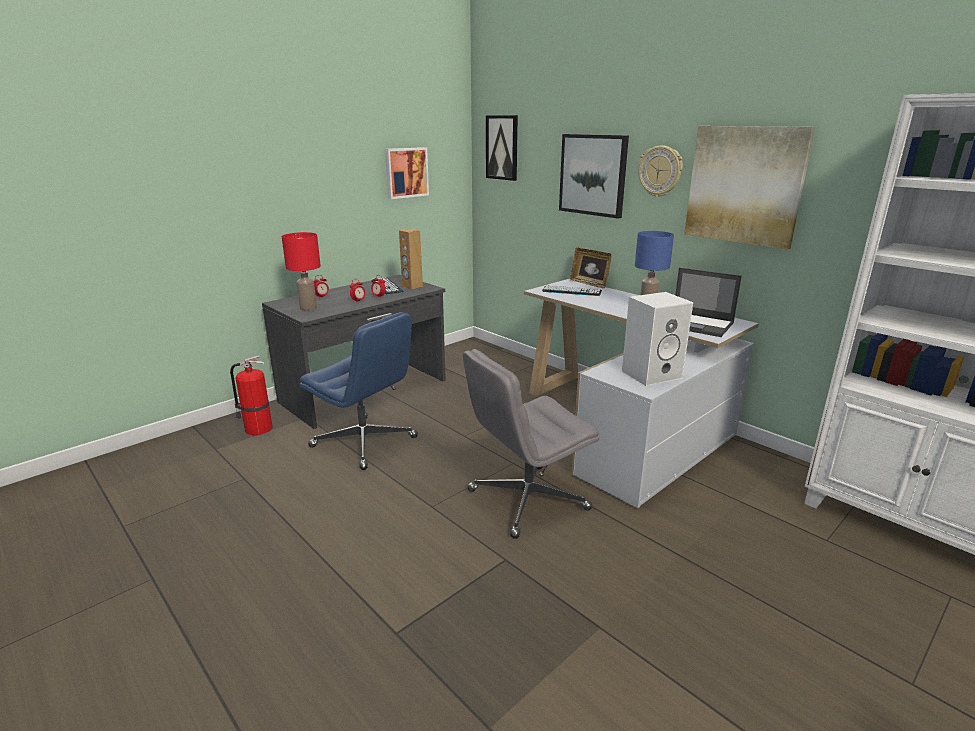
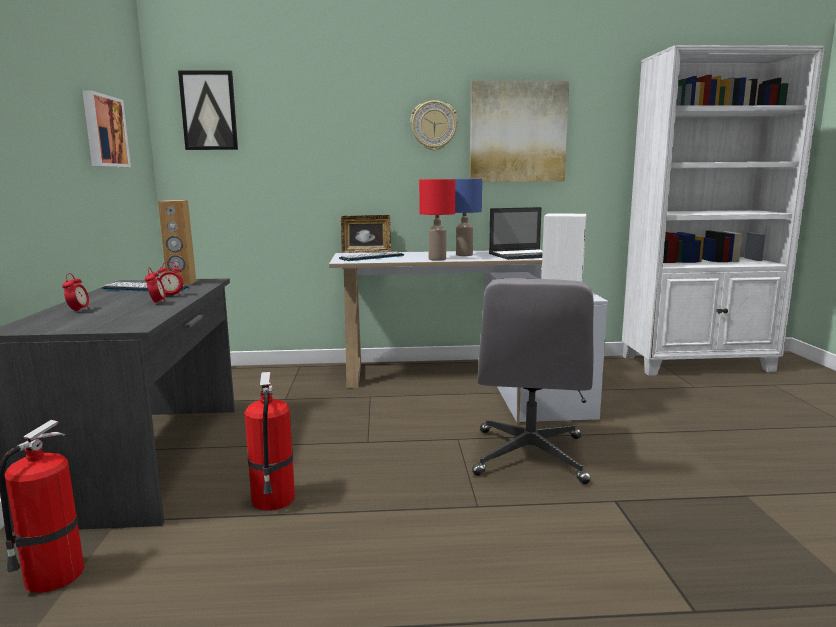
camera: 50 degrees left, 10 degrees down
red table lamp [282,232,321,311] -> red table lamp moved to [419,179,455,261]
blue office chair [299,312,418,470] -> fire extinguisher [245,372,295,511]
picture [559,134,629,219] -> none

